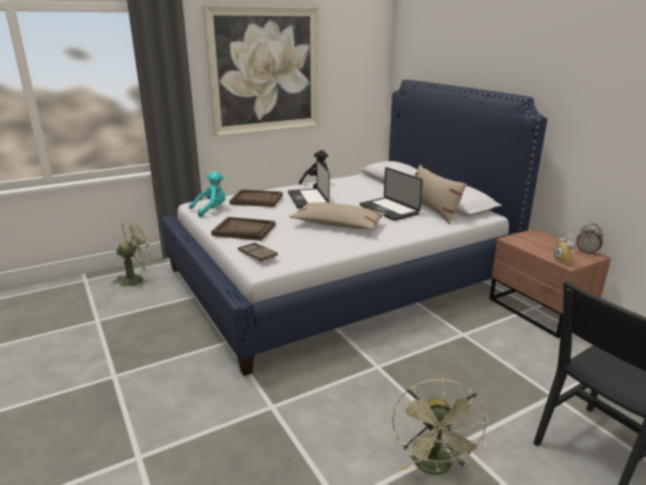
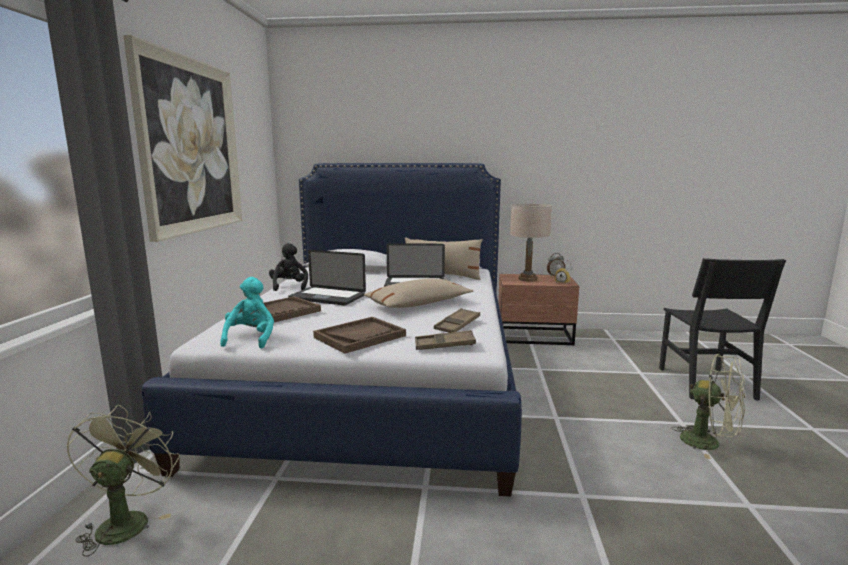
camera: 55 degrees left, 10 degrees down
none -> brown tray [434,308,480,333]
none -> beige table lamp [510,204,552,282]

